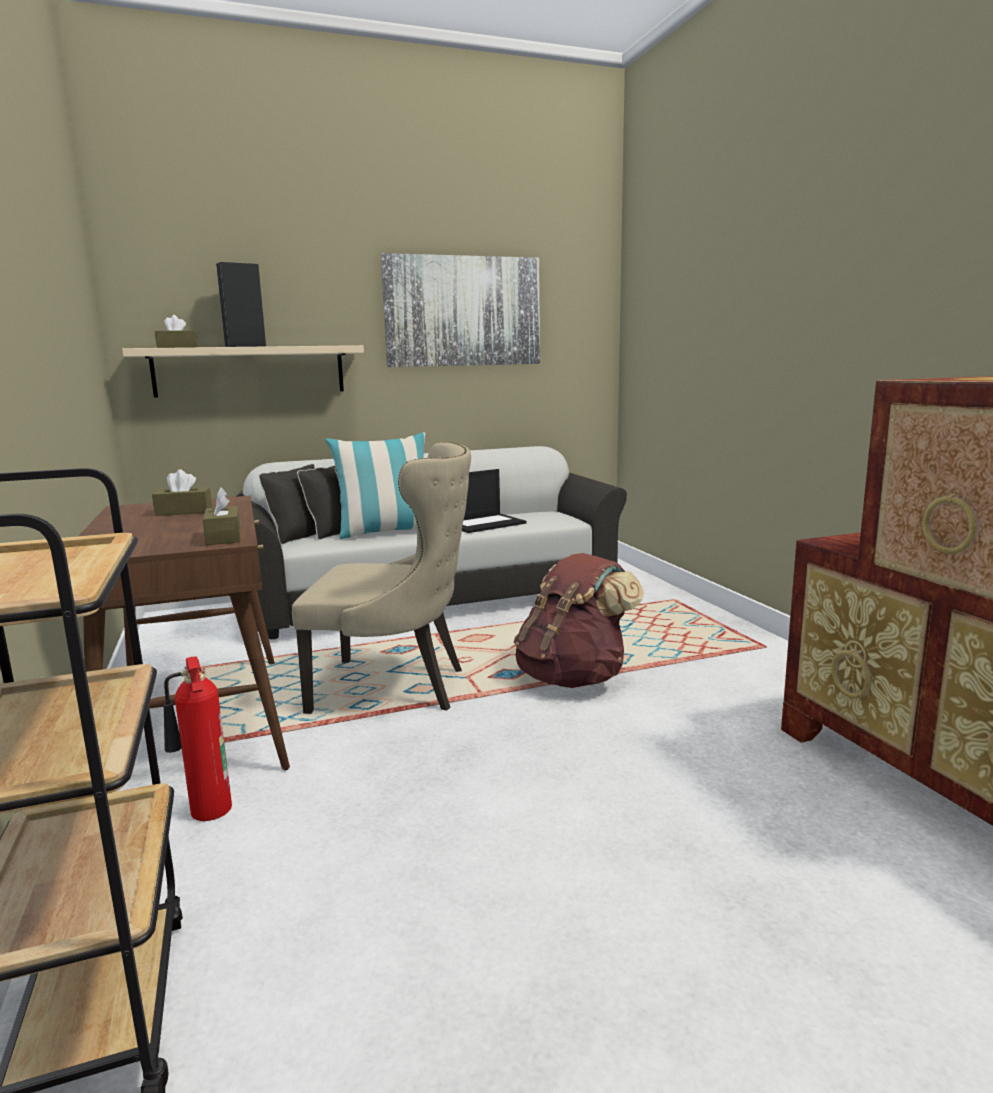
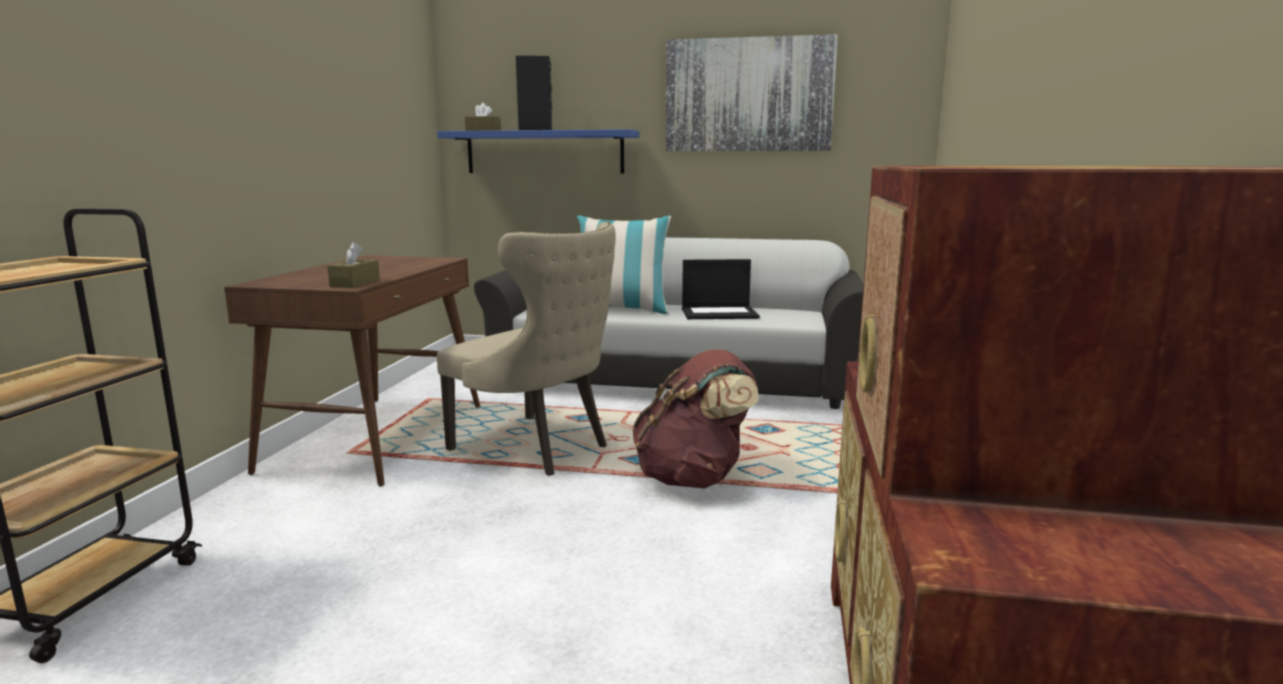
camera: 30 degrees right, 0 degrees up
beige shelf [122,345,364,398] -> blue shelf [437,129,639,174]
brown tissue box [152,469,212,516] -> none
fire extinguisher [164,656,232,821] -> none

